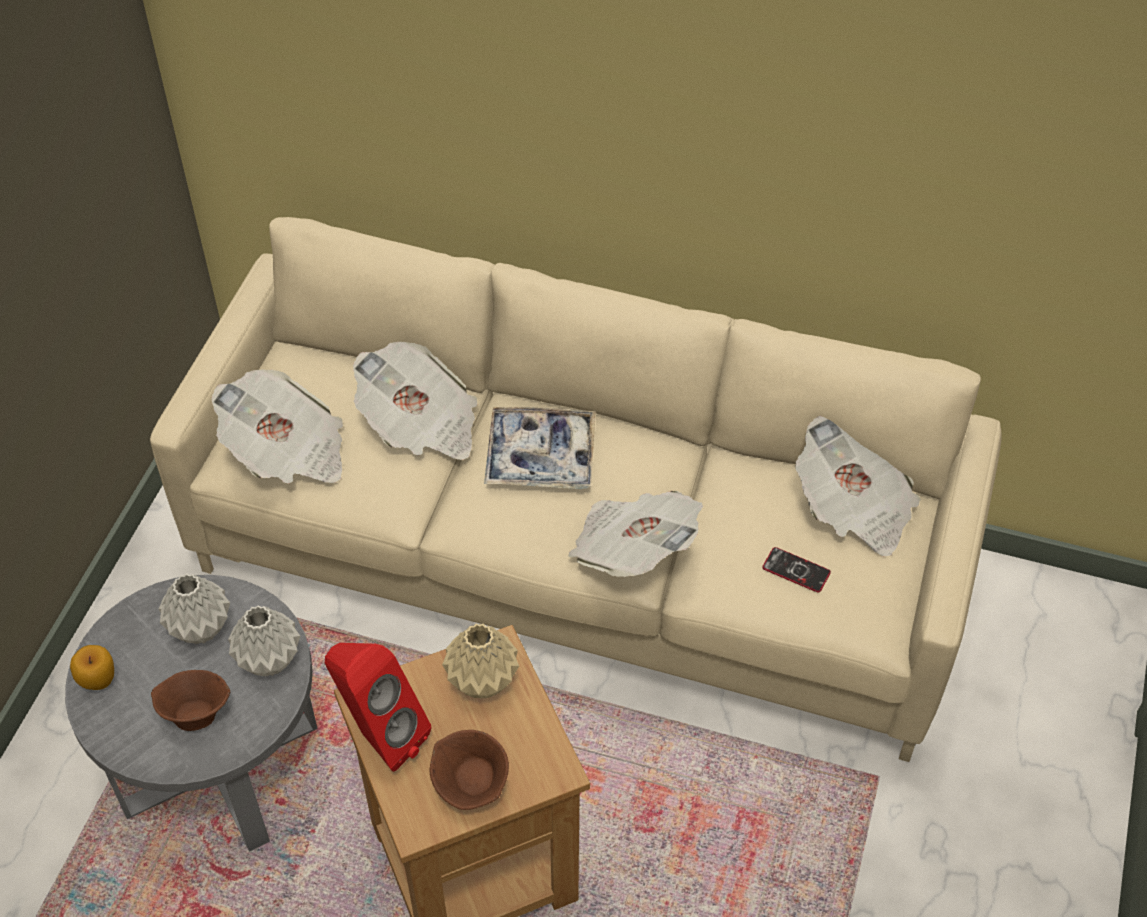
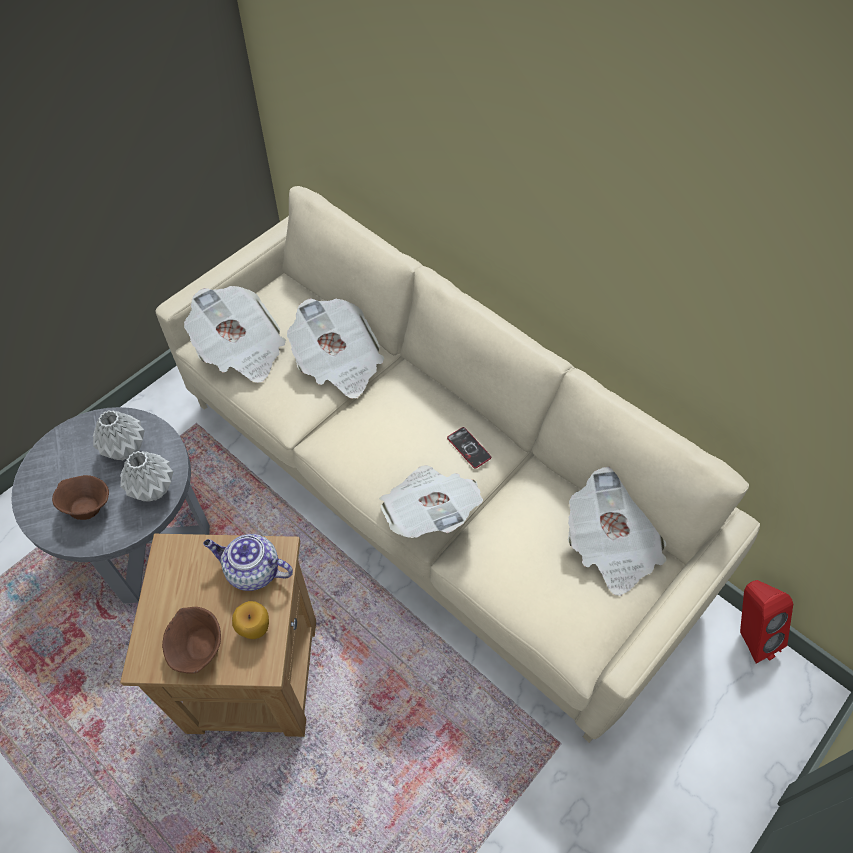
camera: 25 degrees right, 5 degrees up
apple [70,645,114,690] -> apple moved to [232,601,269,639]
red speaker [325,643,431,772] -> red speaker moved to [740,580,793,664]
beige vase [442,624,519,699] -> teapot [203,534,293,591]
tray [484,407,596,489] -> none
phone [762,547,831,592] -> phone moved to [447,427,491,468]

